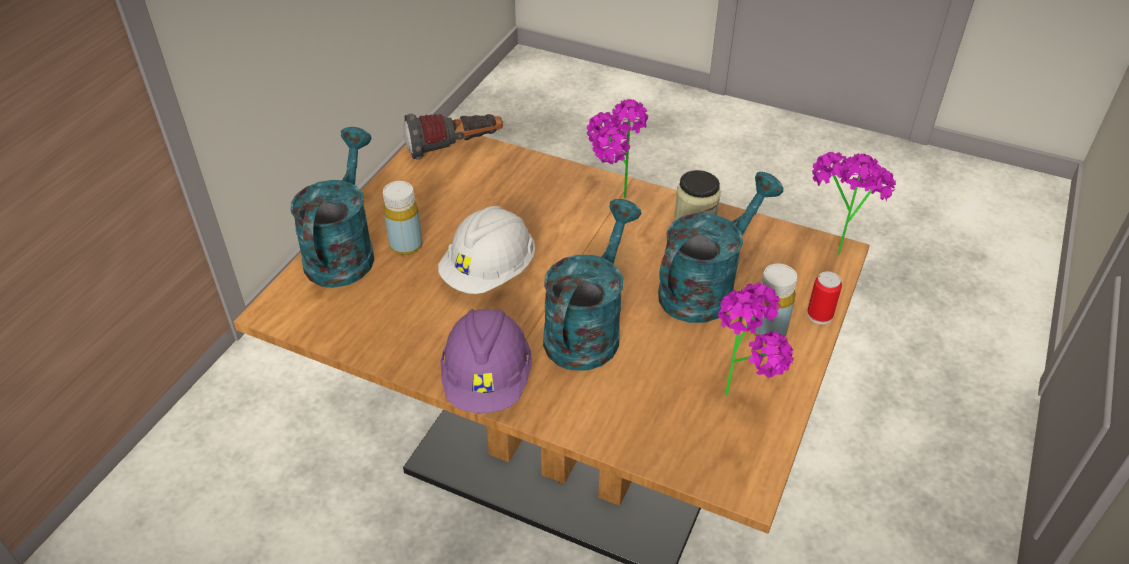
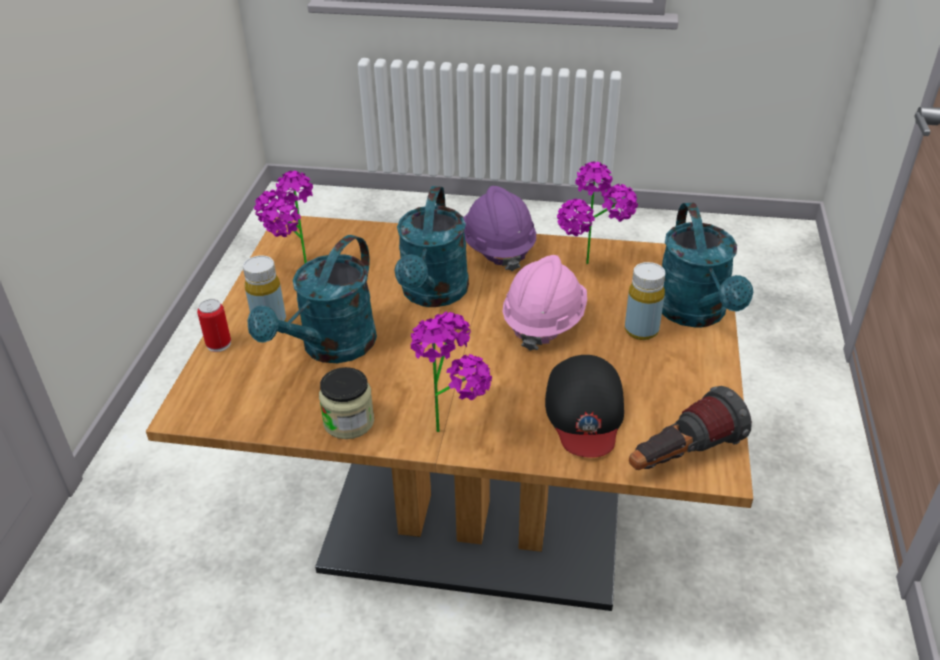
camera: 165 degrees right, 5 degrees down
white hard hat [438,206,535,294] -> pink hard hat [502,255,587,351]
potted plant [812,152,896,255] -> potted plant moved to [557,161,638,264]
none -> black cap [545,355,624,457]

